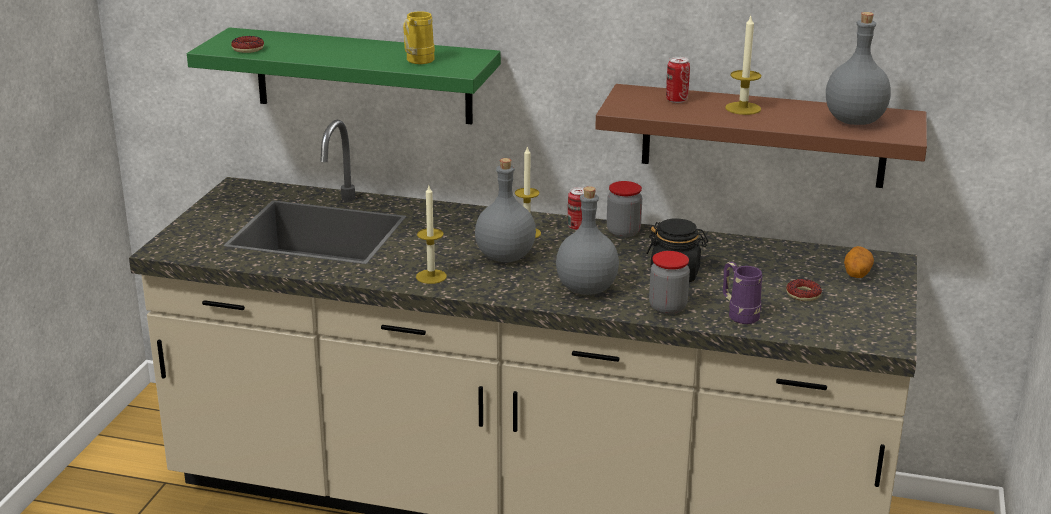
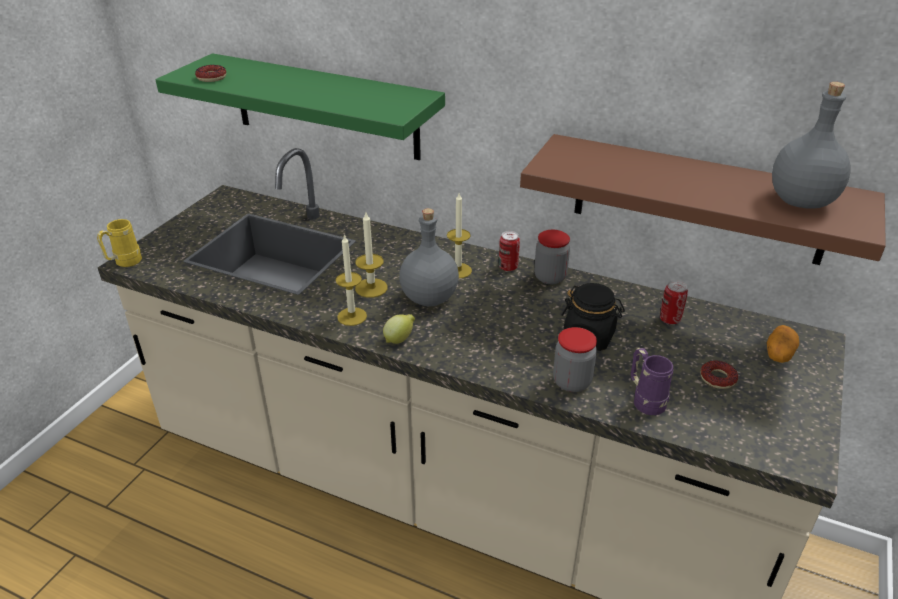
camera: 10 degrees right, 10 degrees up
yellow mug [403,11,435,64] -> yellow mug moved to [97,219,142,267]
grey bottle [556,186,619,295] -> none
can [666,57,690,103] -> can moved to [660,280,688,324]
candle [725,16,761,115] -> candle moved to [355,213,388,298]
none -> lemon [383,314,415,344]

